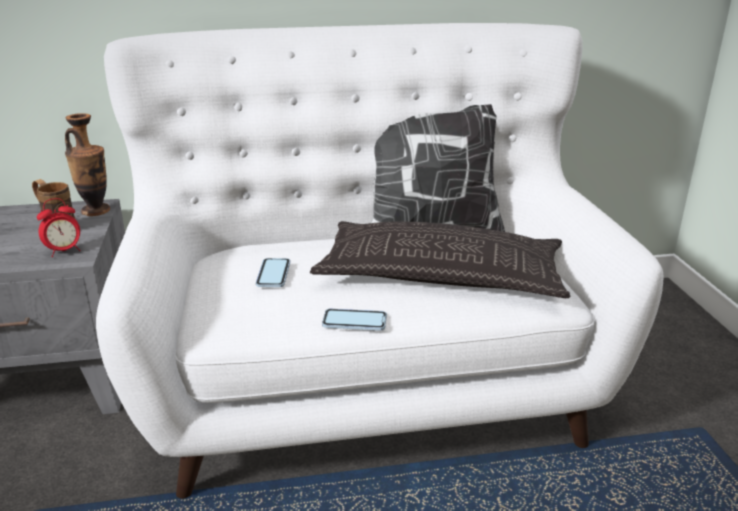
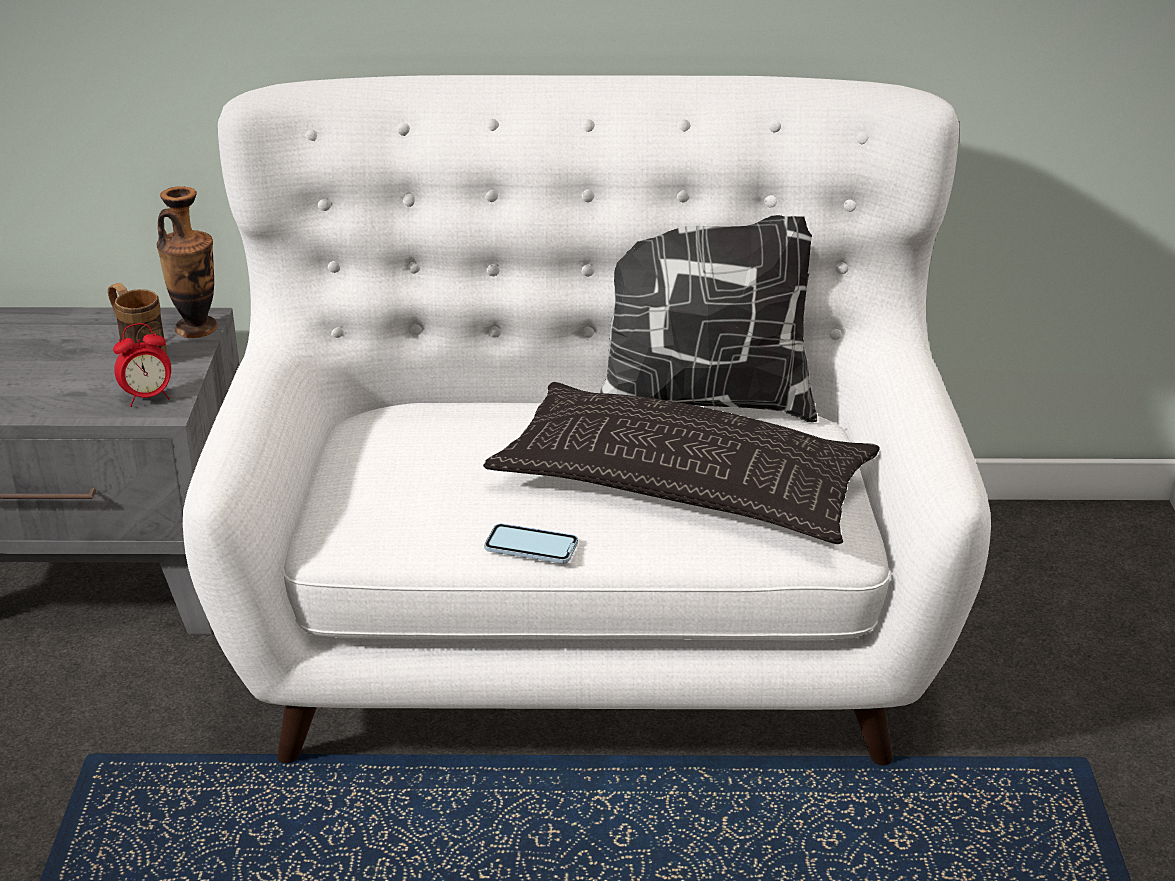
camera: 10 degrees right, 5 degrees up
phone [256,258,290,287] -> none

